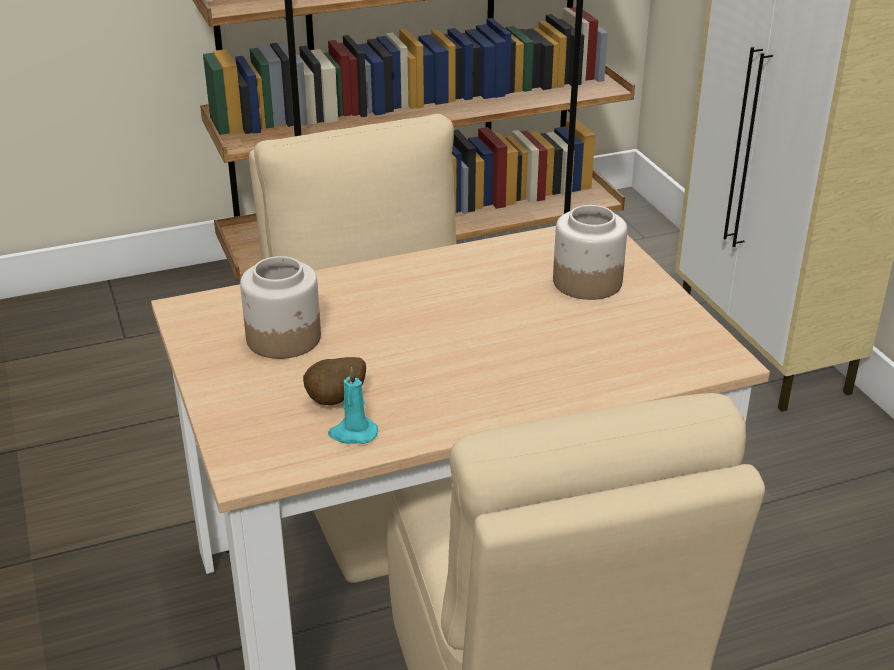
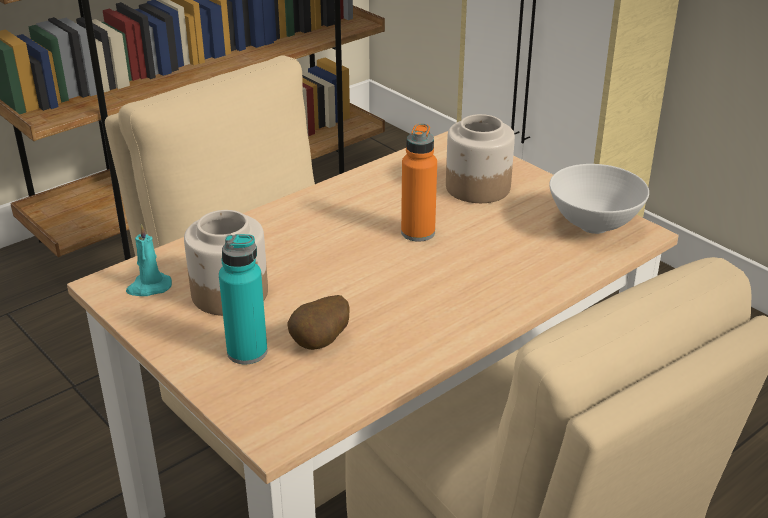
camera: 20 degrees left, 0 degrees up
turquoise candle [328,367,378,444] -> turquoise candle moved to [126,224,172,296]
none -> turquoise bottle [219,234,268,364]
none -> orange bottle [401,124,437,242]
none -> white bowl [549,164,649,234]

